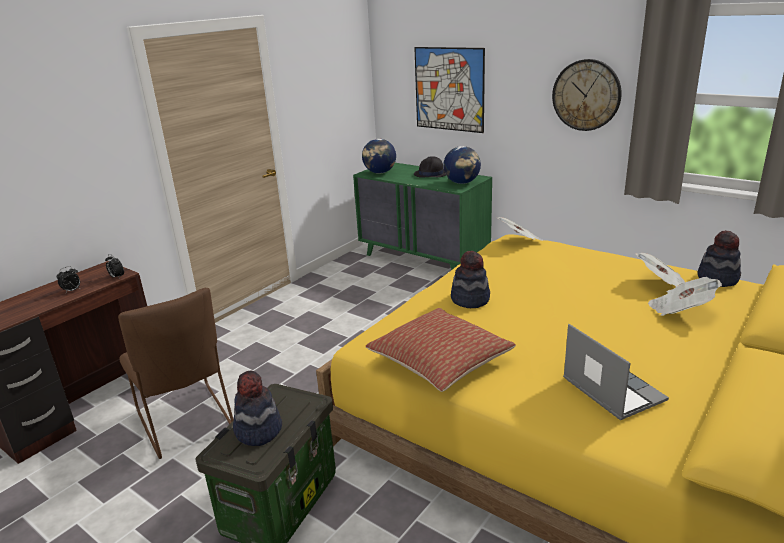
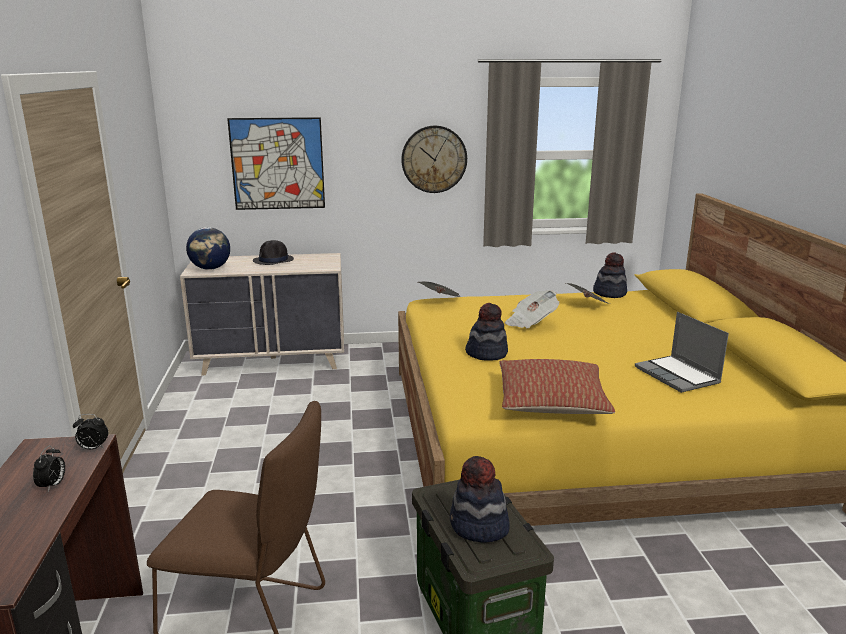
camera: 45 degrees left, 5 degrees down
green dresser [353,163,492,270] -> beige dresser [180,253,344,376]
globe [443,146,481,184] -> none
laptop [563,324,669,420] -> laptop turned 135 degrees counterclockwise [635,312,729,393]
newspaper [648,277,722,316] -> newspaper moved to [505,290,559,329]

